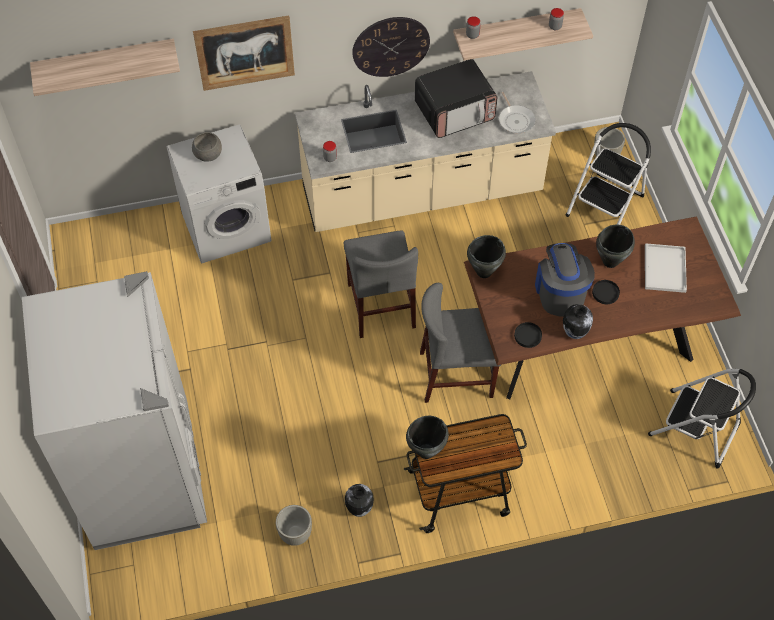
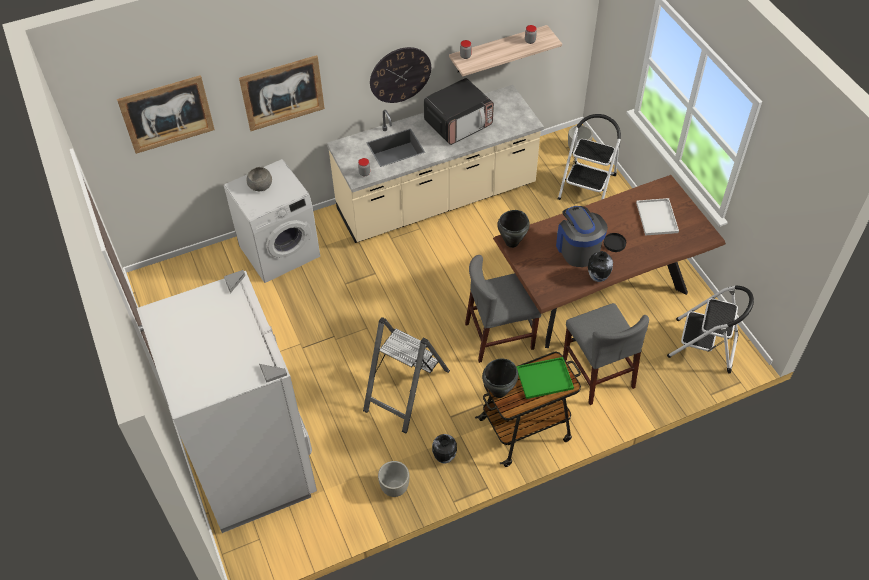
camera: 10 degrees left, 5 degrees down
shelf [30,39,180,96] -> picture [117,75,215,154]
grey chair [344,231,418,338] -> grey chair moved to [563,303,649,405]
frying pan [499,92,536,133] -> none
black plate [514,322,542,348] -> none
black cooking pot [596,225,635,268] -> none
none -> grey step ladder [363,317,450,433]
none -> green tray [516,357,574,399]

